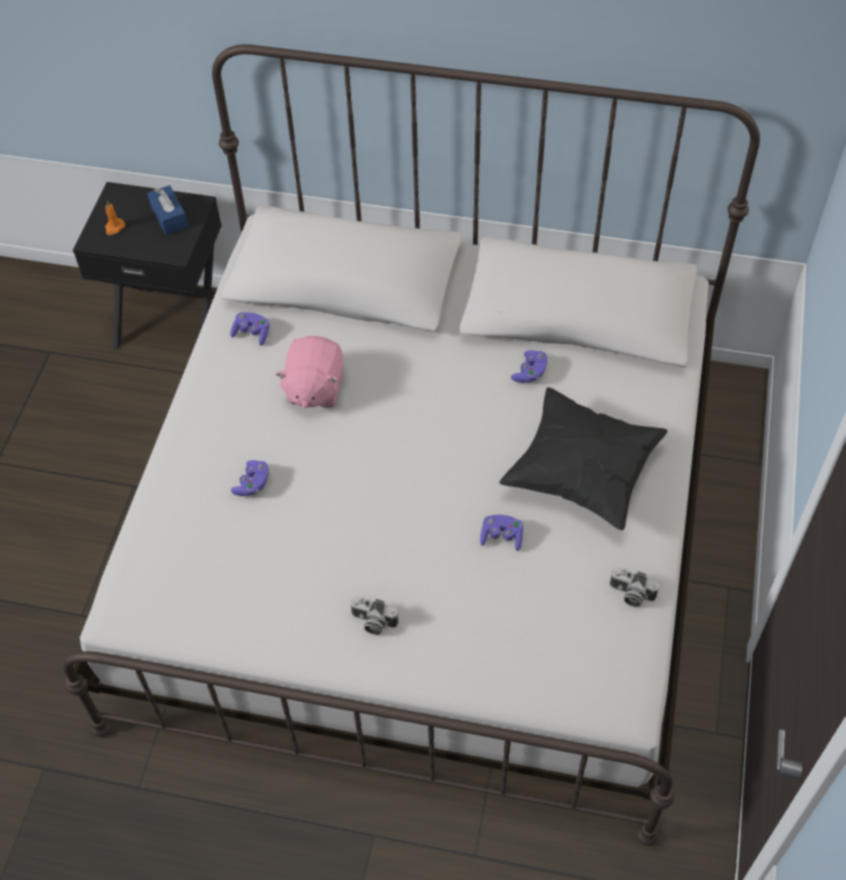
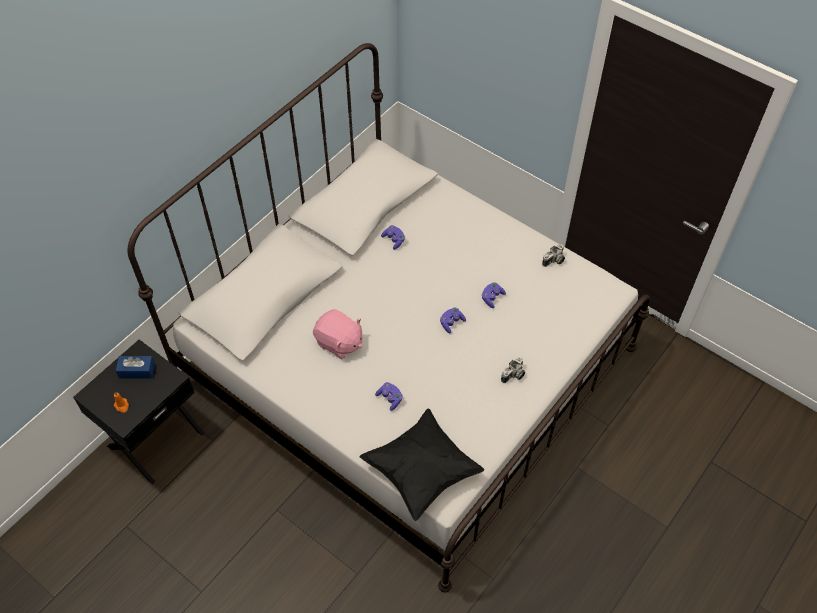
camera: 65 degrees left, 0 degrees up
purple game controller [230,312,269,346] -> purple game controller moved to [440,308,466,333]
black pillow [499,387,668,530] -> black pillow moved to [359,409,484,521]

